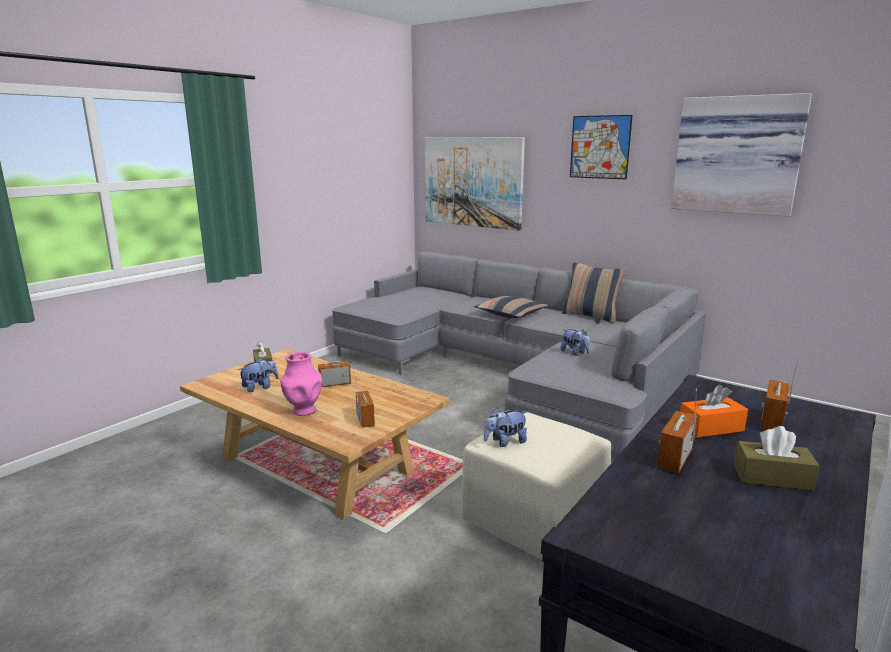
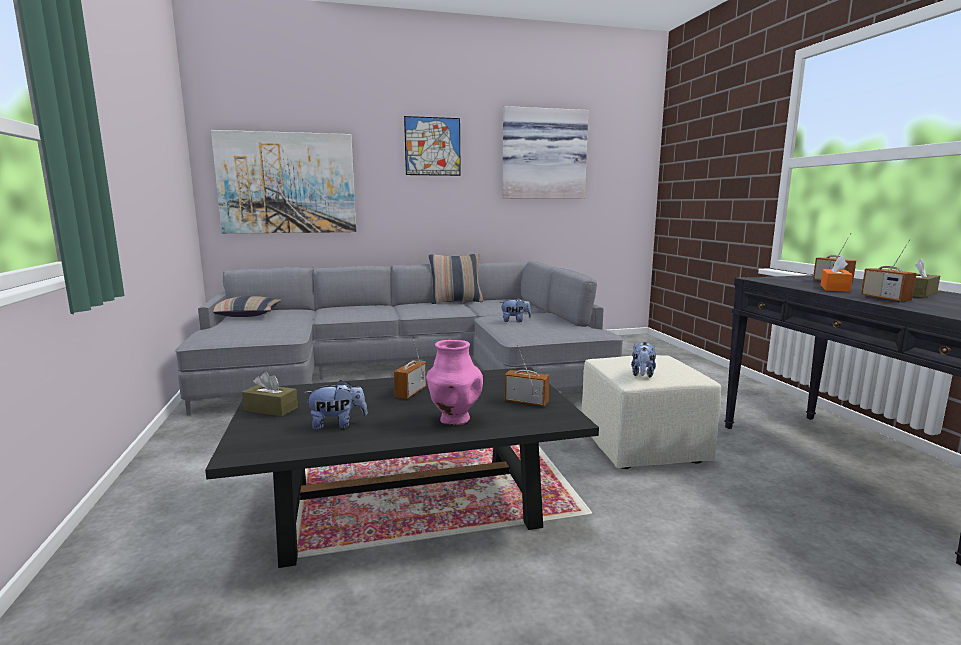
camera: 50 degrees left, 5 degrees down
beige coffee table [180,349,450,520] -> black coffee table [205,367,599,568]
plush toy [238,358,279,392] -> plush toy turned 75 degrees clockwise [304,380,368,430]
pillow [474,296,548,318] -> pillow moved to [213,296,281,317]

